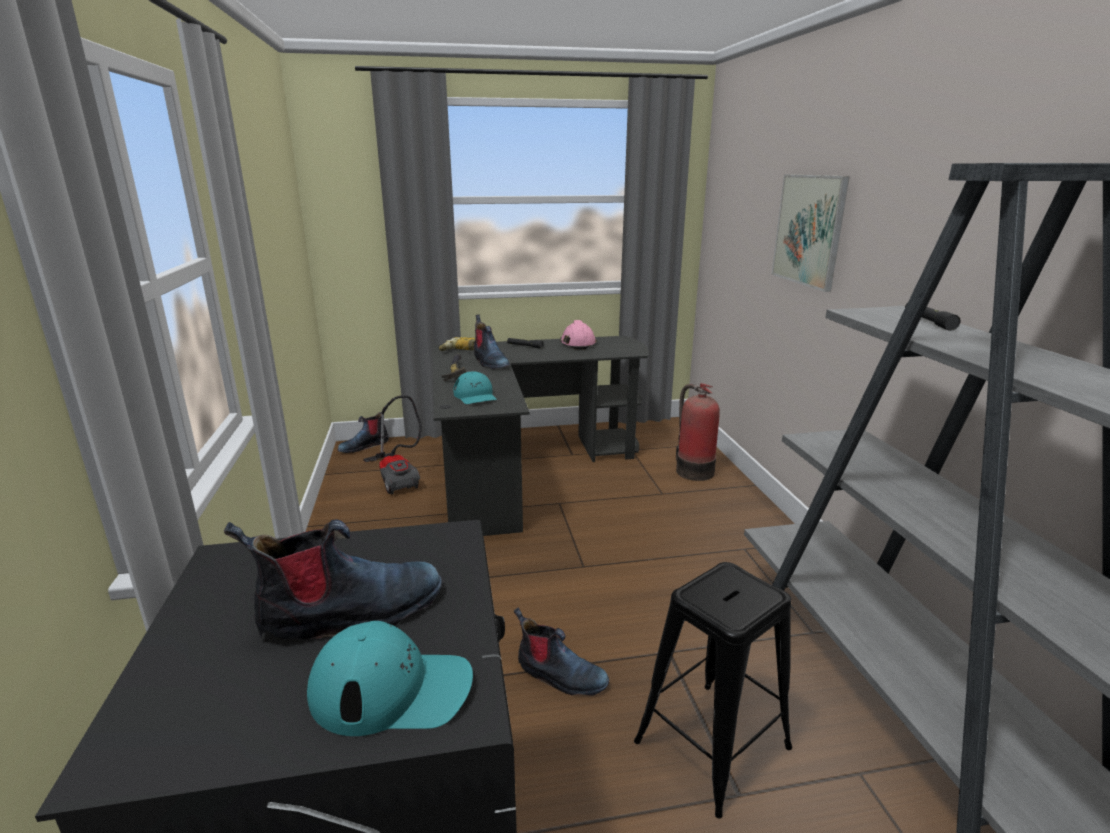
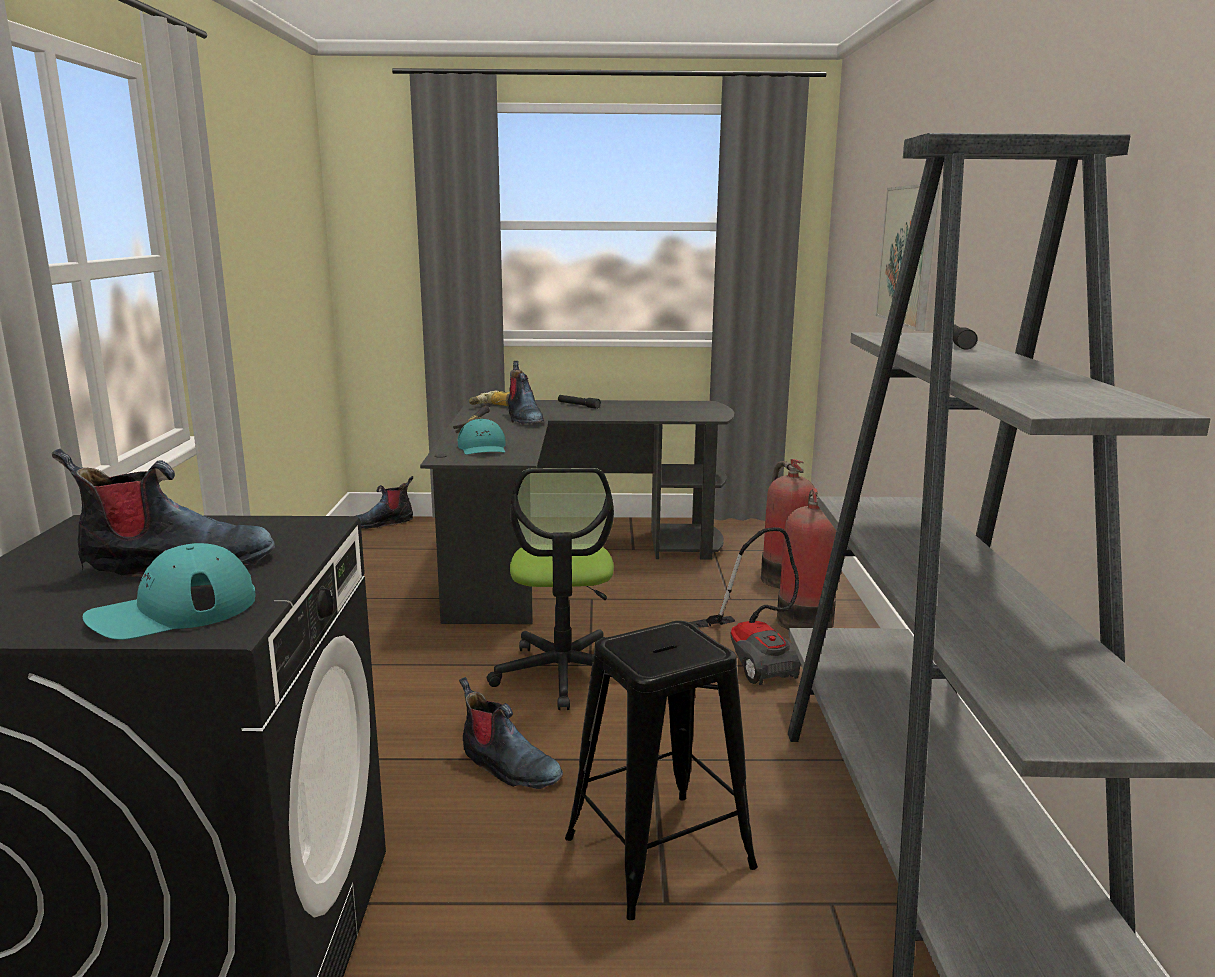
camera: 10 degrees right, 5 degrees down
turquoise cap [307,621,473,736] -> turquoise cap turned 135 degrees clockwise [83,543,256,640]
vacuum cleaner [364,395,422,494] -> vacuum cleaner moved to [690,527,801,685]
pink hard hat [560,320,597,349] -> none
none -> office chair [486,468,614,710]
none -> fire extinguisher [777,488,836,630]

